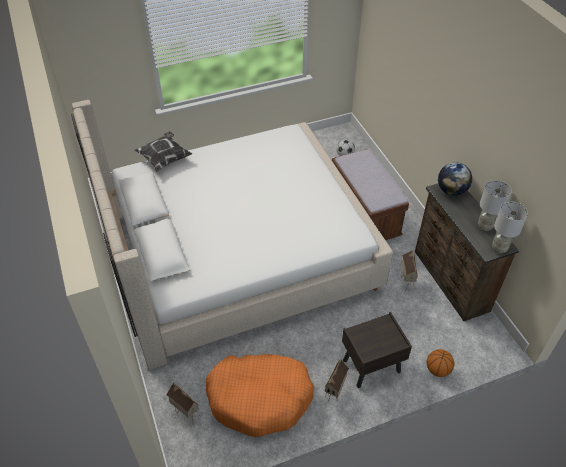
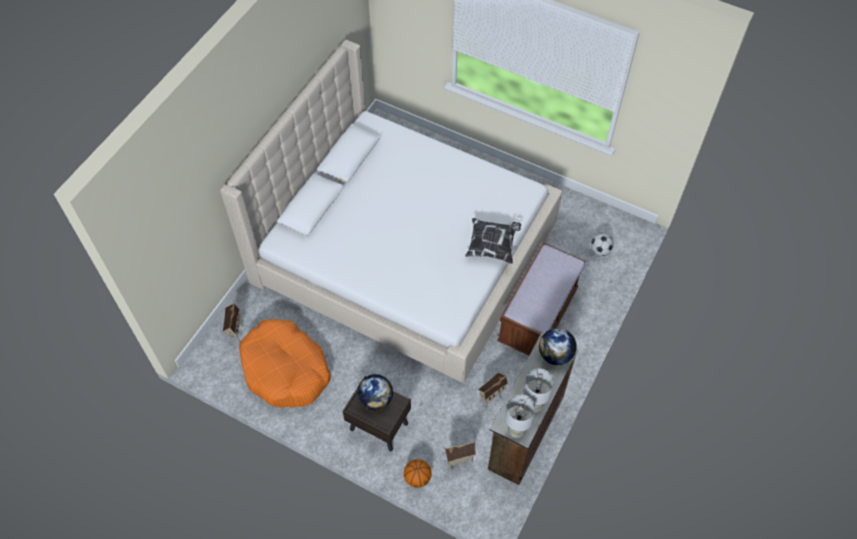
camera: 50 degrees right, 10 degrees up
pillow [134,132,192,172] -> pillow moved to [465,218,521,264]
toy house [324,360,349,402] -> toy house moved to [445,442,476,469]
none -> globe [357,374,393,411]

